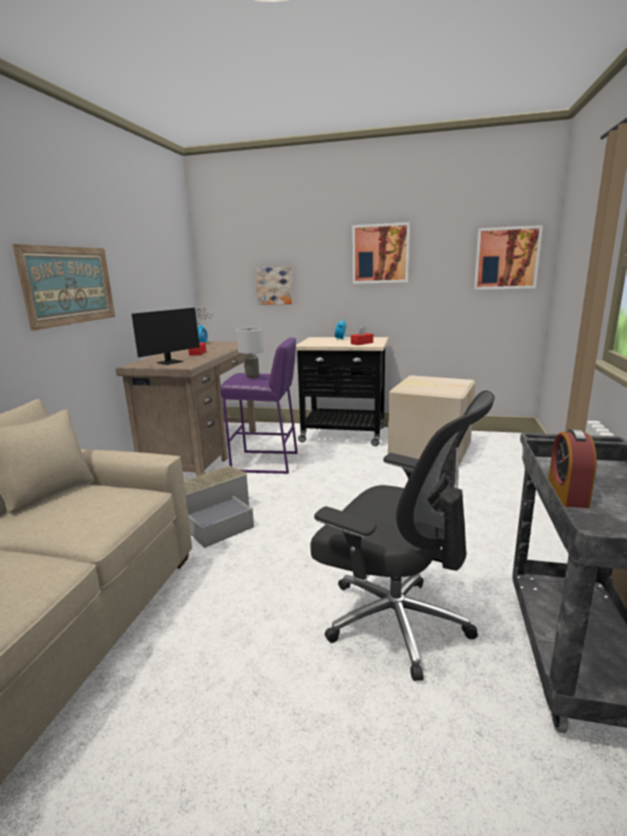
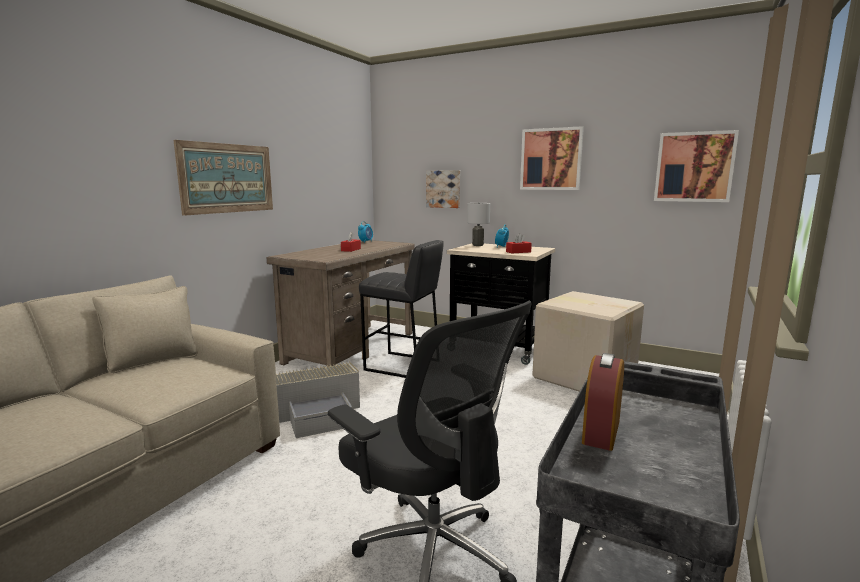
camera: 15 degrees right, 5 degrees down
monitor [132,308,210,365] -> none
purple stool [220,337,298,474] -> grey stool [359,240,444,378]
white table lamp [236,327,264,378] -> white table lamp moved to [467,202,490,246]

